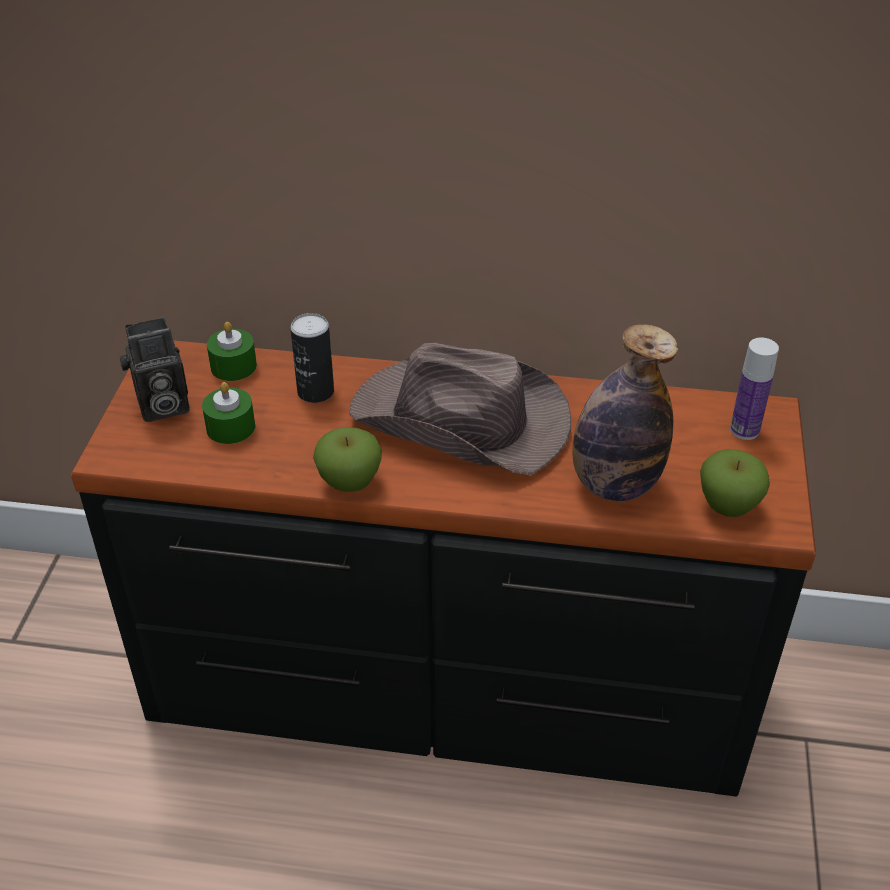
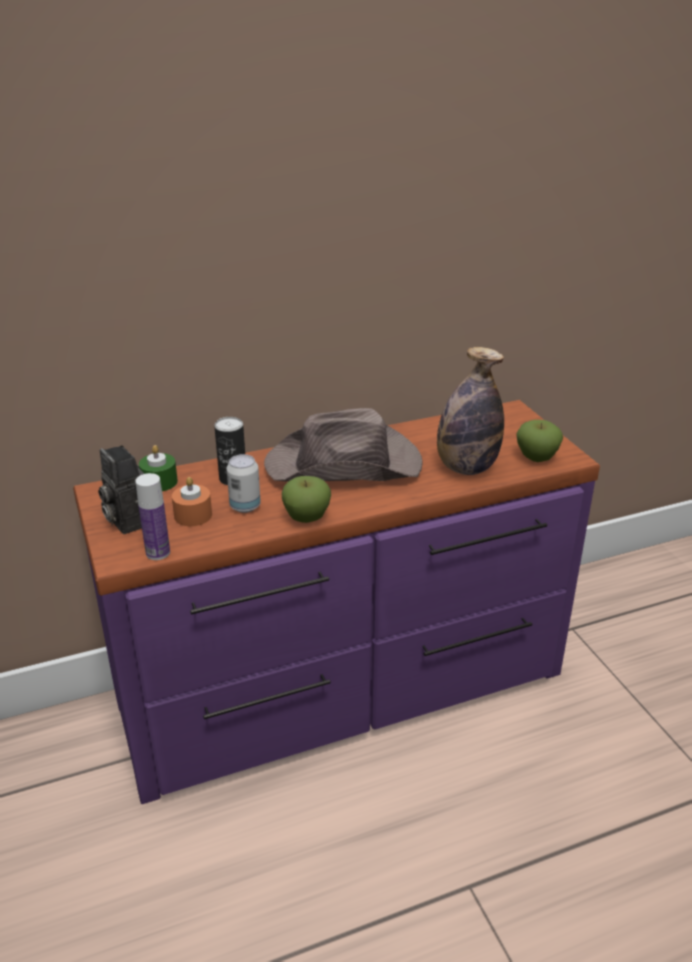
camera: 30 degrees left, 10 degrees down
black dresser [71,340,816,797] -> purple dresser [73,400,600,804]
camera [119,317,189,422] -> camera turned 105 degrees clockwise [98,445,145,534]
green candle [202,382,255,444] -> orange candle [172,477,212,526]
bottle [730,338,779,440] -> bottle moved to [135,473,170,560]
none -> can [226,454,261,513]

